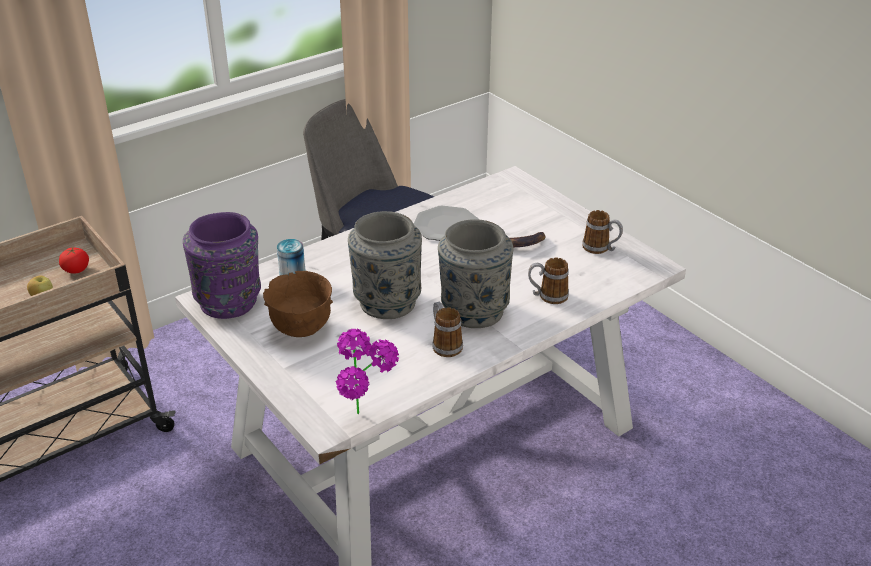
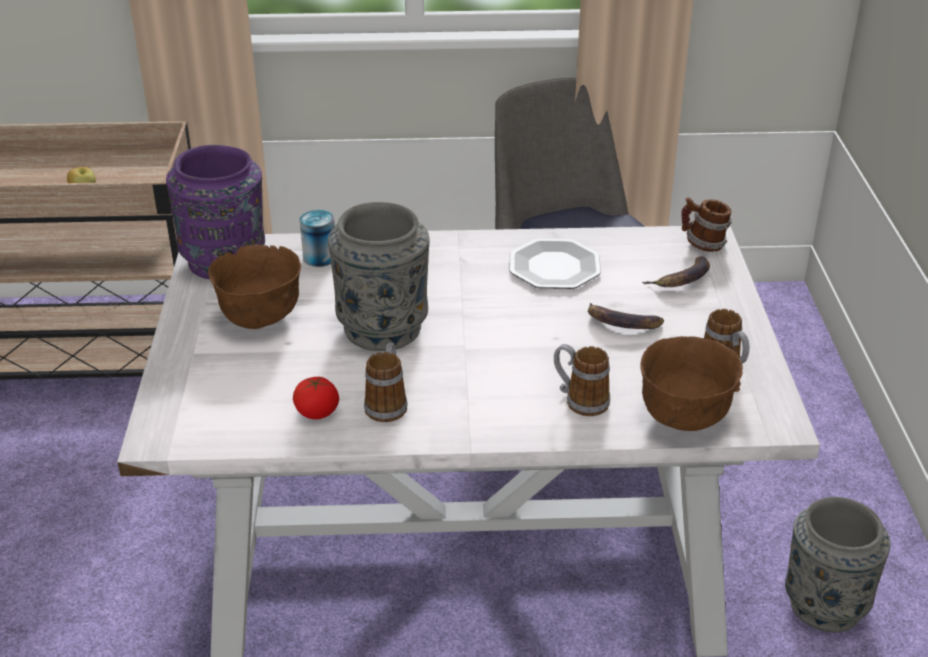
camera: 35 degrees right, 0 degrees up
tomato [59,247,89,274] -> tomato moved to [293,376,339,419]
potted plant [335,329,399,414] -> none
grey vase [438,219,513,328] -> grey vase moved to [785,497,891,633]
none -> brown bowl [640,336,743,431]
none -> banana [642,256,710,287]
none -> mug [681,197,732,252]

